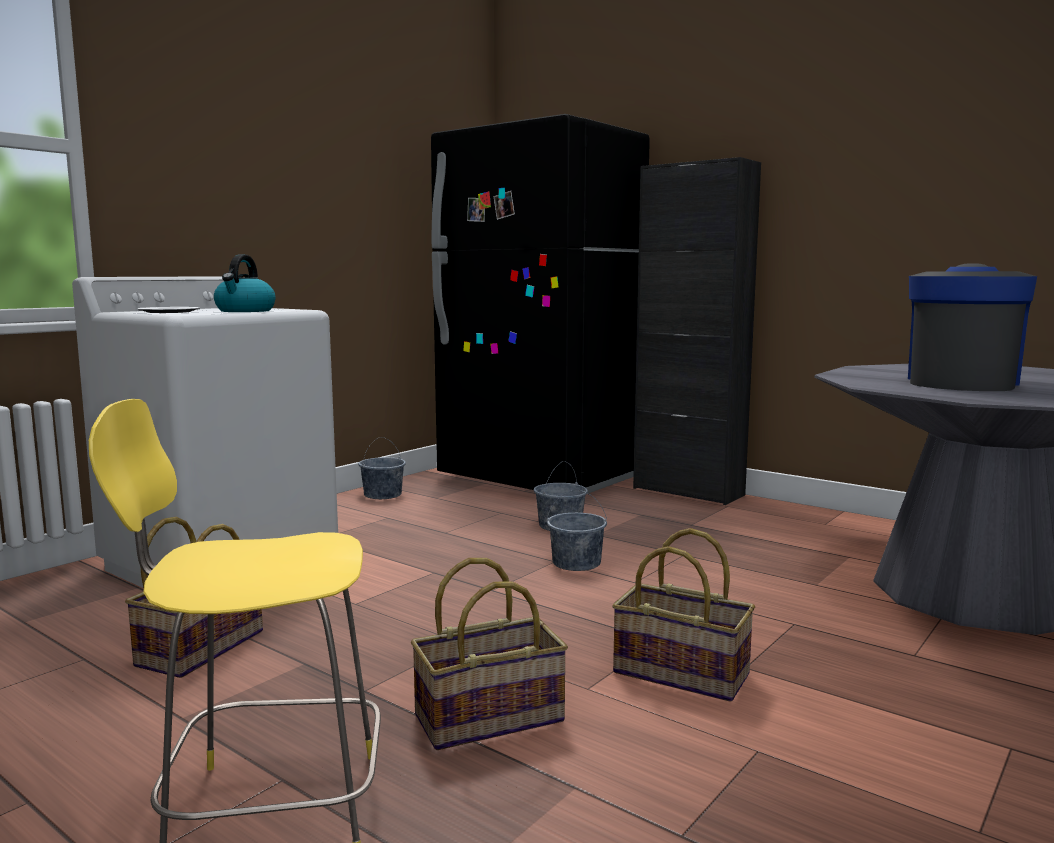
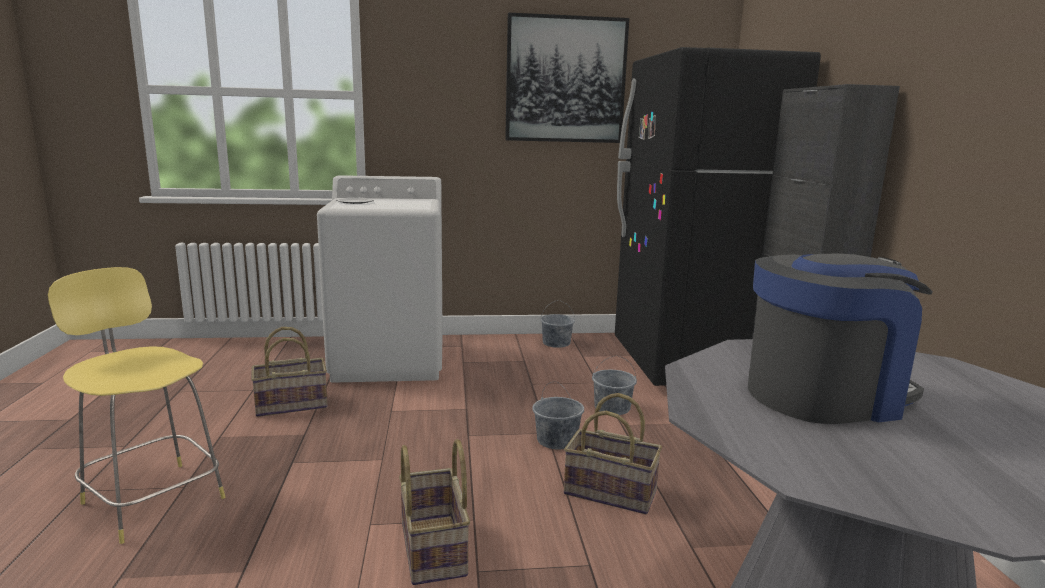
camera: 45 degrees right, 5 degrees up
kettle [214,254,276,312] -> none
basket [411,558,568,750] -> basket moved to [564,393,662,514]
none -> picture [505,13,629,143]

